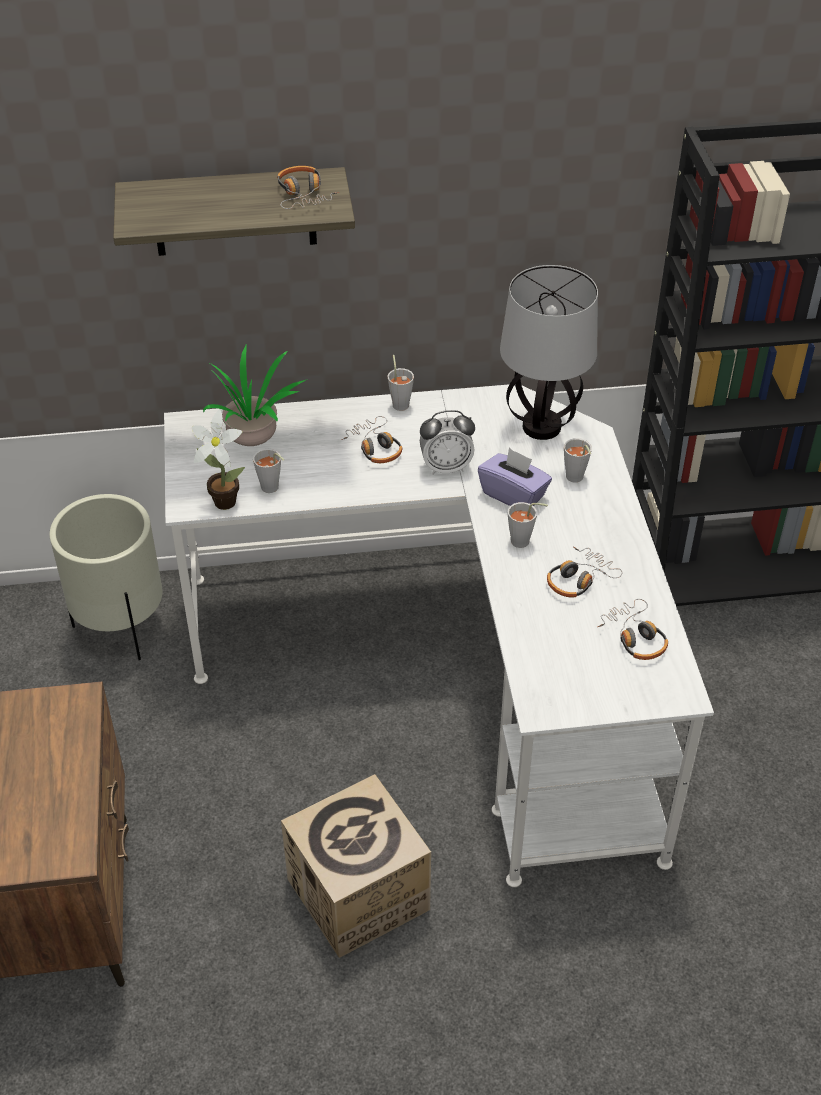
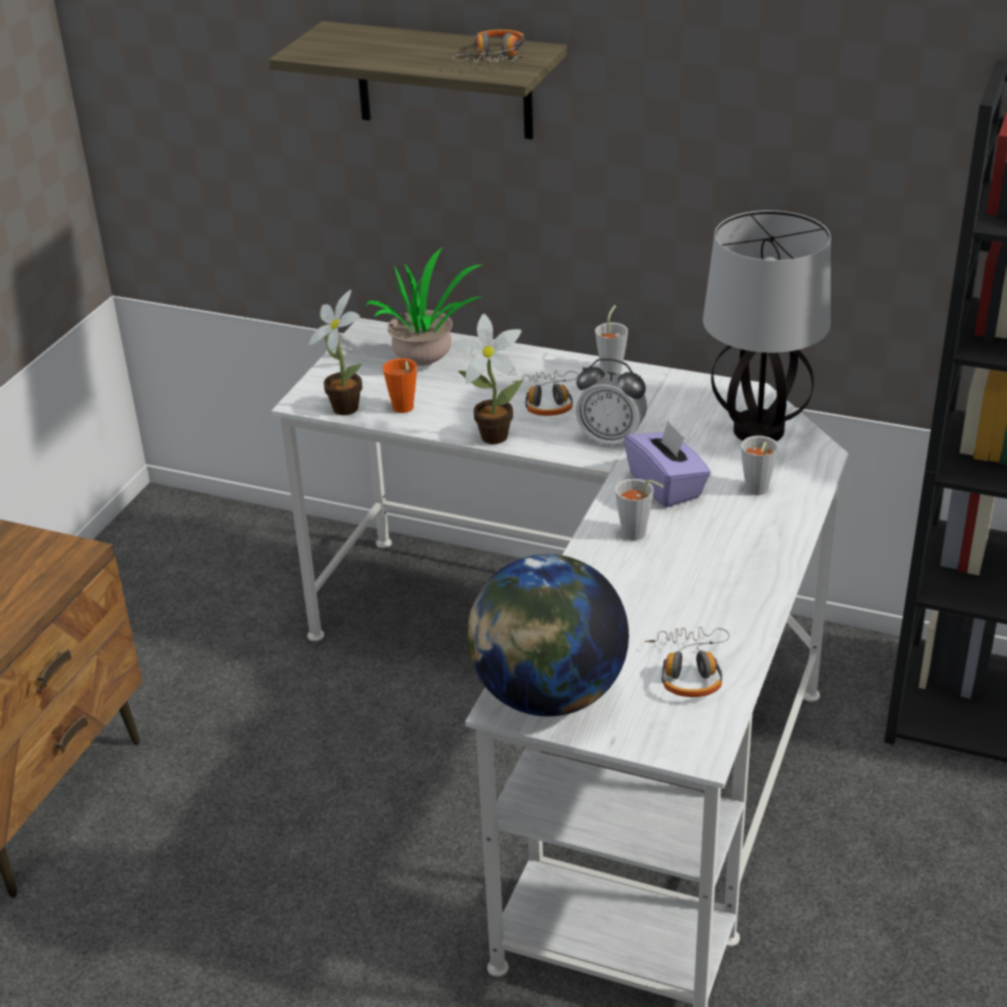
camera: 30 degrees right, 10 degrees down
beige planter [50,494,163,660] -> none
grey cup [253,449,284,493] -> orange cup [383,358,417,413]
cardboard box [281,774,431,958] -> none
headphones [547,546,622,597] -> none
none -> potted plant [451,313,523,444]
none -> globe [467,554,629,716]

